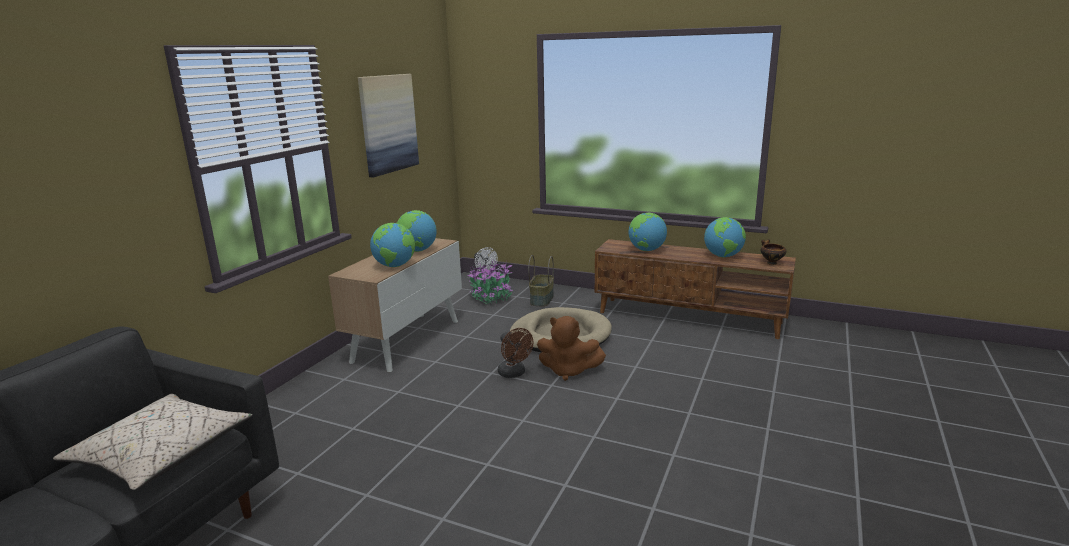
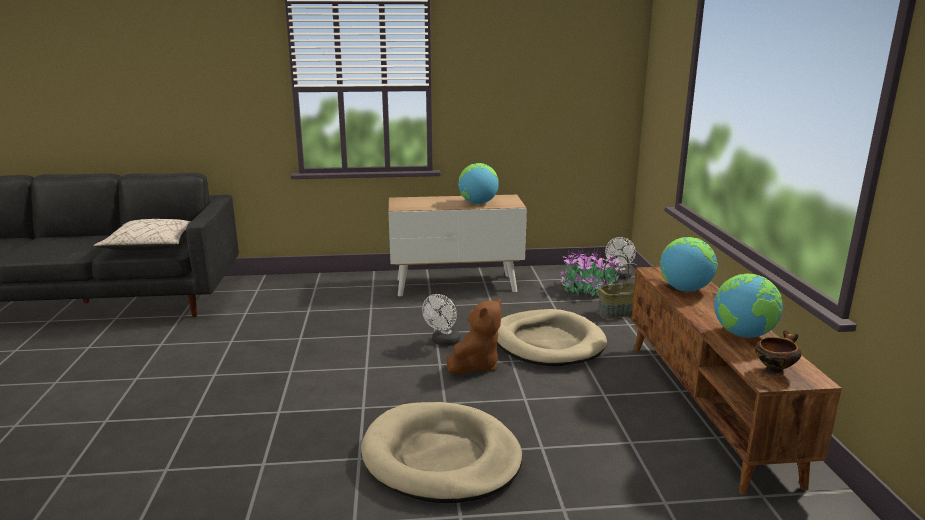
camera: 60 degrees right, 0 degrees up
picture [358,74,419,178] -> none
globe [370,223,415,267] -> none
brown fan [498,328,533,378] -> white fan [422,294,460,346]
brown plush toy [537,316,606,381] -> brown plush toy turned 135 degrees counterclockwise [446,299,502,375]
none -> beige dog bed [361,402,522,503]

